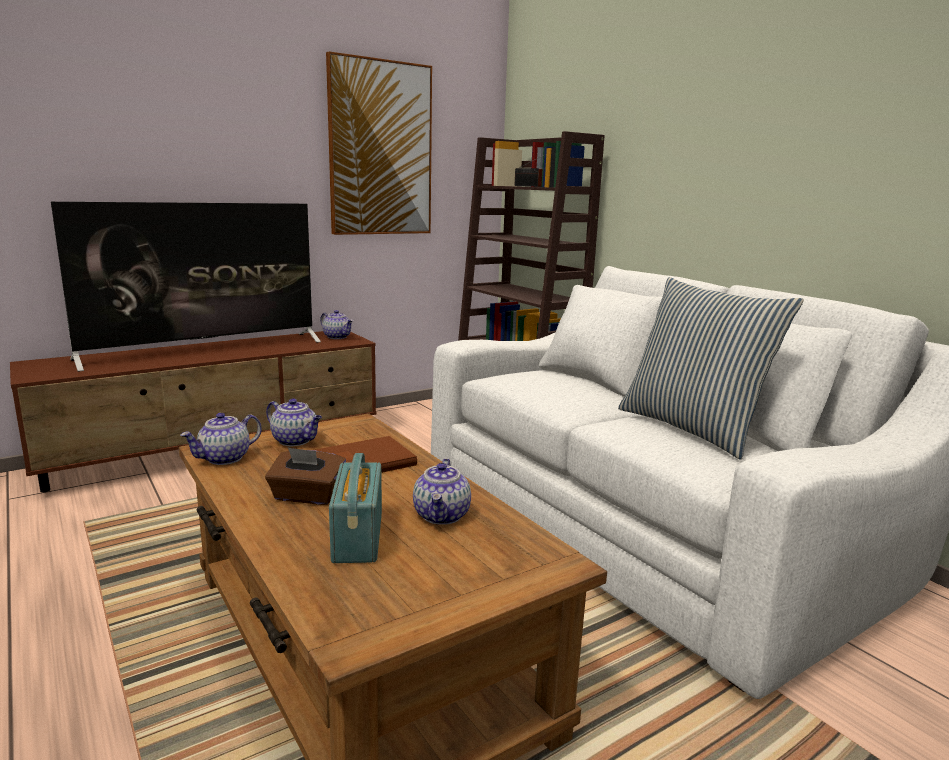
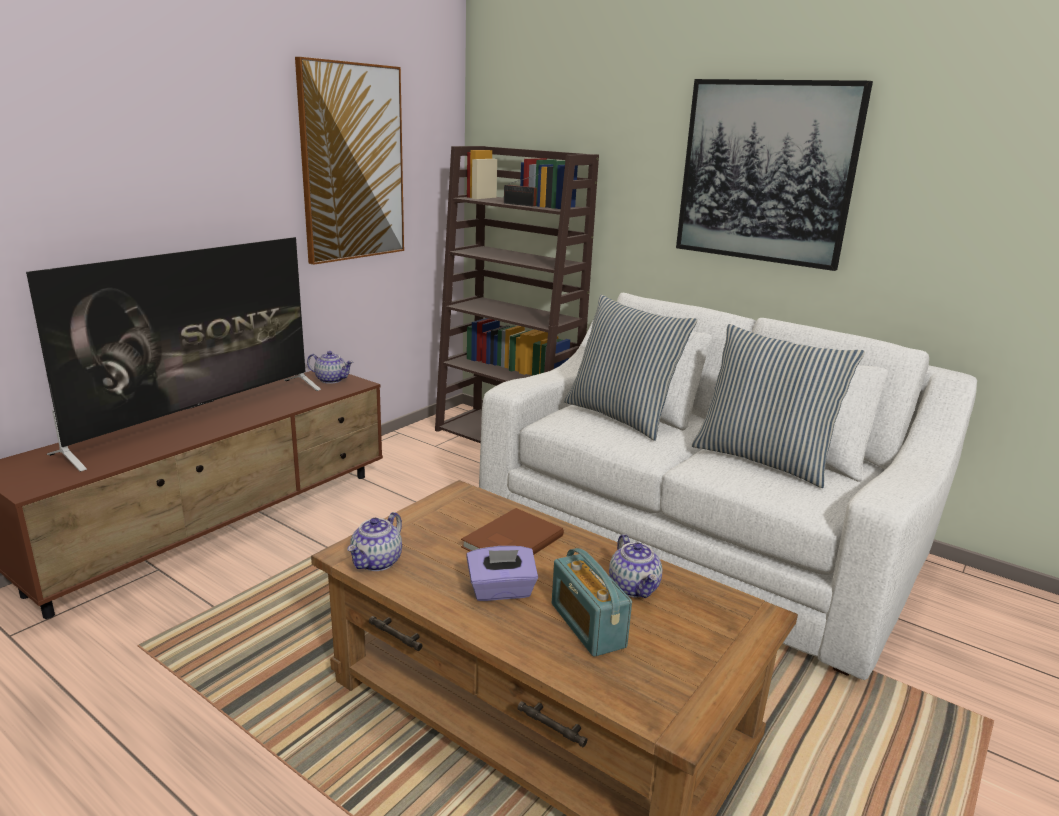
camera: 20 degrees left, 5 degrees up
brown tissue box [265,447,346,505] -> purple tissue box [466,546,538,601]
teapot [266,398,322,446] -> none
none -> pillow [564,295,698,441]
none -> picture [676,79,873,271]

